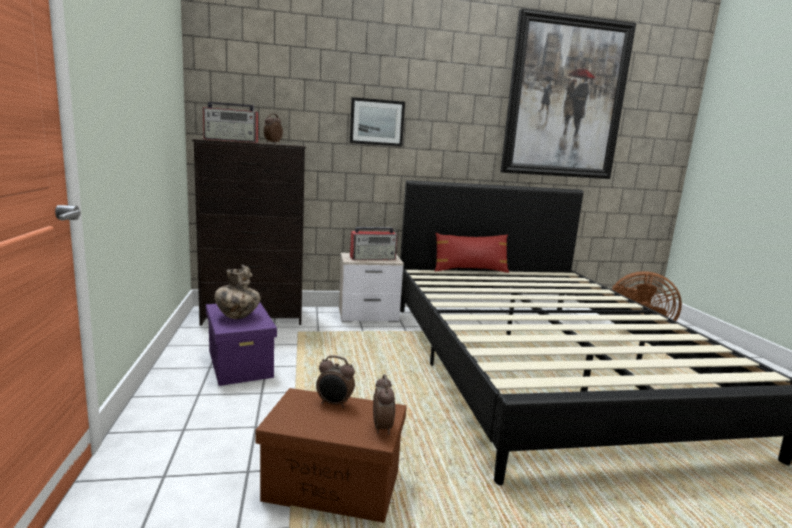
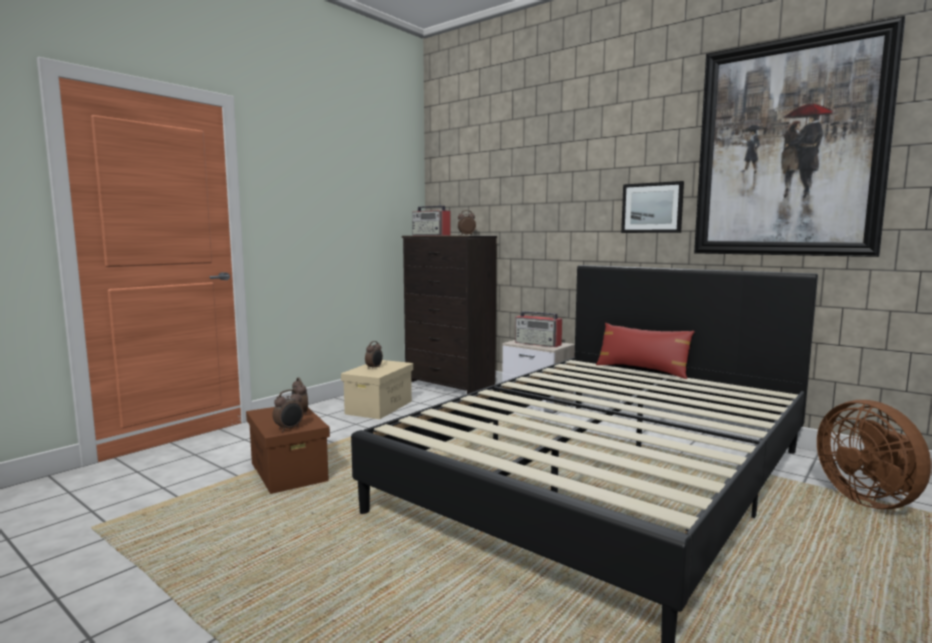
camera: 50 degrees right, 5 degrees down
purple storage box [206,302,277,386] -> beige storage box [341,360,413,419]
vase [215,265,261,319] -> alarm clock [365,341,383,370]
picture [350,97,405,147] -> picture moved to [621,181,684,233]

